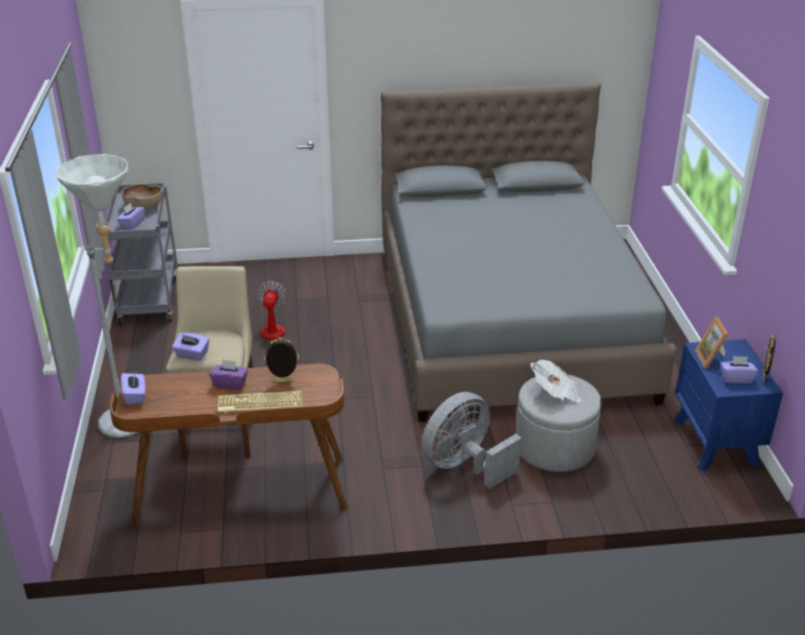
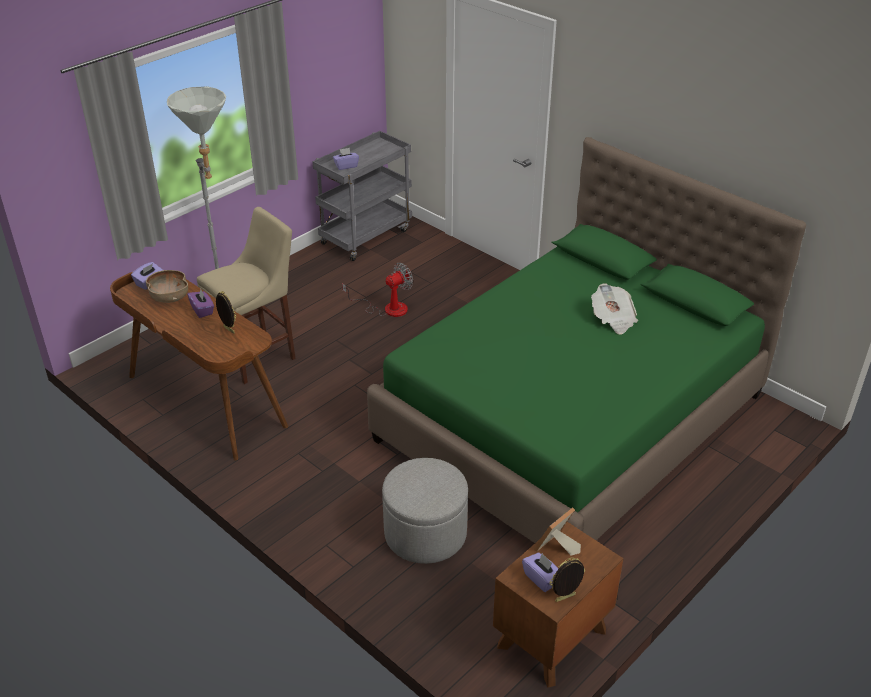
camera: 50 degrees right, 5 degrees up
brown bowl [121,184,163,209] -> brown bowl moved to [146,270,188,303]
purple tissue box [172,332,209,360] -> none
keyboard [217,391,302,413] -> none
grey bed [381,82,677,422] -> green bed [367,137,806,543]
grey fan [422,392,522,489] -> none
newspaper [530,360,581,402] -> newspaper moved to [591,283,638,335]
blue nightstand [674,339,783,472] -> brown nightstand [493,522,624,687]

